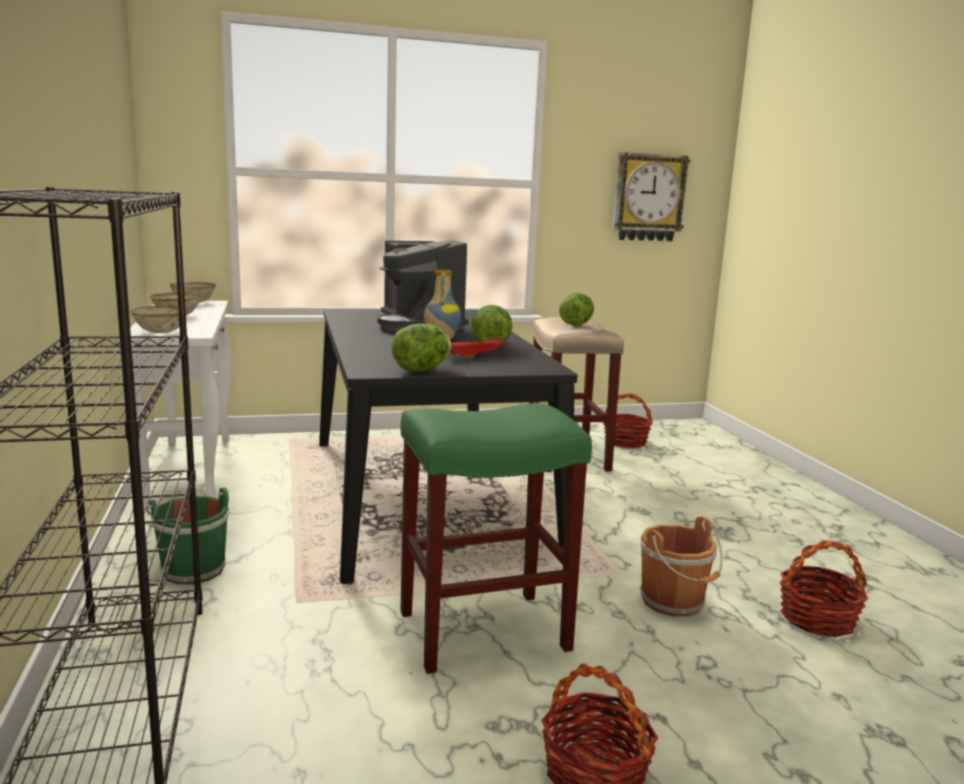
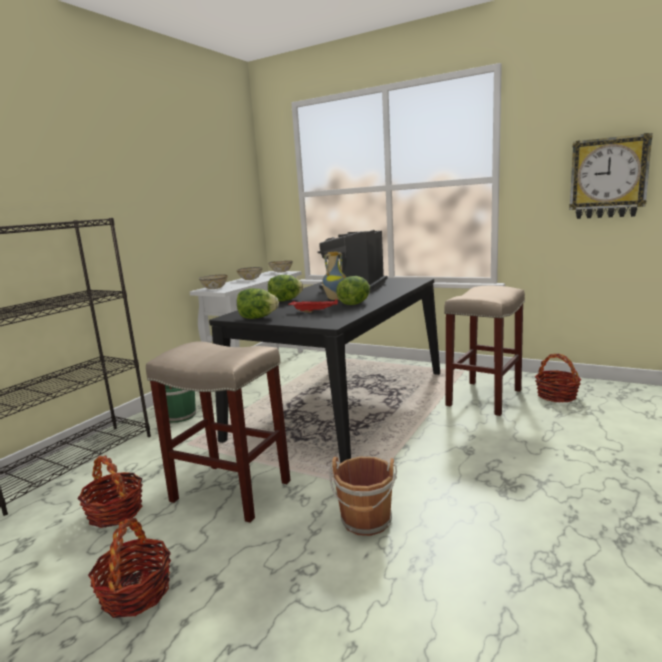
camera: 45 degrees right, 0 degrees up
green stool [400,403,592,674] -> beige stool [146,341,291,523]
lettuce [559,293,594,326] -> lettuce moved to [268,275,304,301]
basket [780,541,868,637] -> basket moved to [77,455,143,528]

